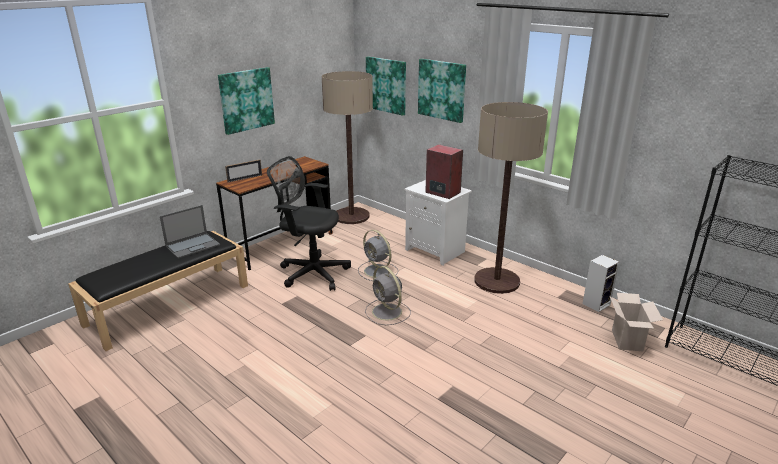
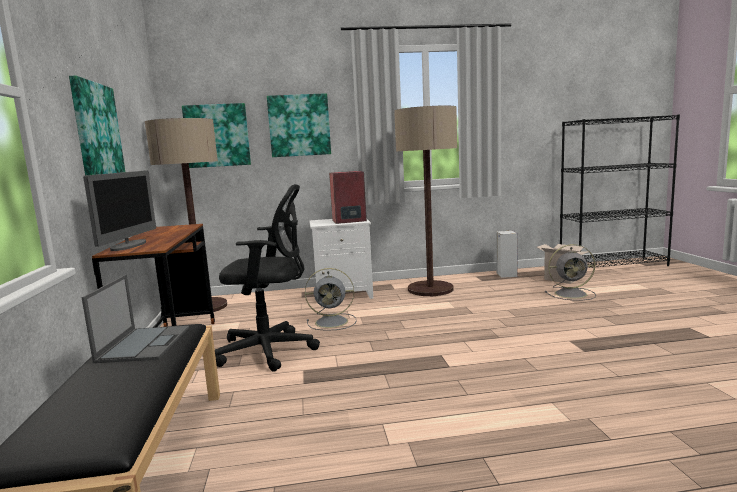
camera: 50 degrees left, 15 degrees down
picture frame [225,159,262,182] -> monitor [83,170,156,251]
black office chair [267,156,351,291] -> black office chair turned 150 degrees counterclockwise [215,184,320,372]
grey fan [365,266,411,325] -> grey fan moved to [545,244,596,300]

